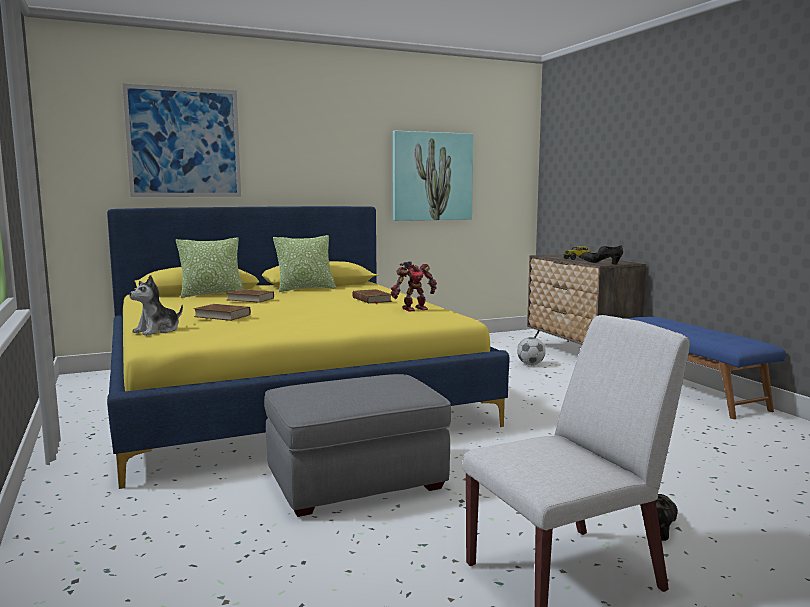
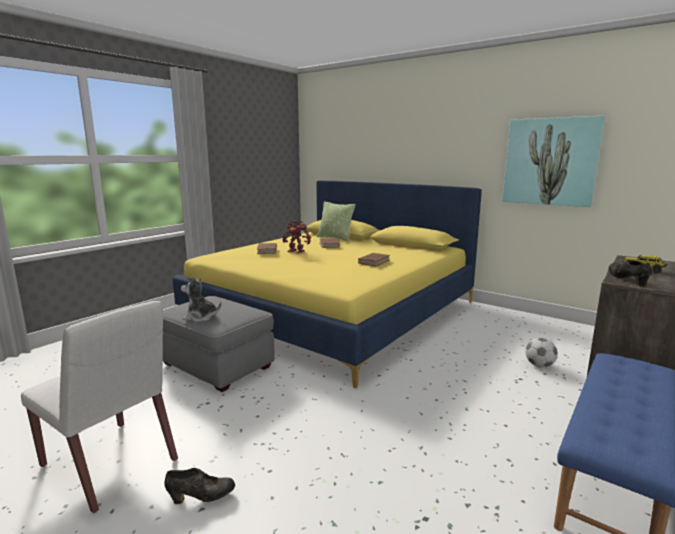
camera: 60 degrees right, 5 degrees up
picture [122,83,241,197] -> none
plush toy [129,275,183,336] -> plush toy moved to [181,277,221,322]
pillow [273,235,336,292] -> none
toy robot [391,261,437,312] -> toy robot moved to [282,220,311,254]

